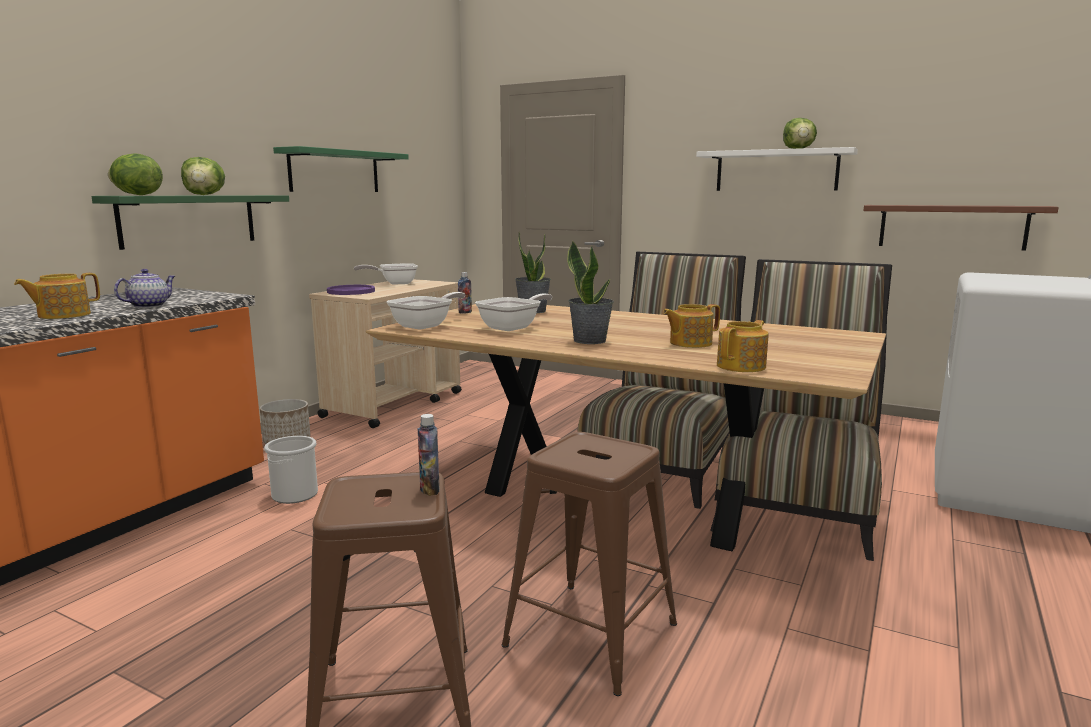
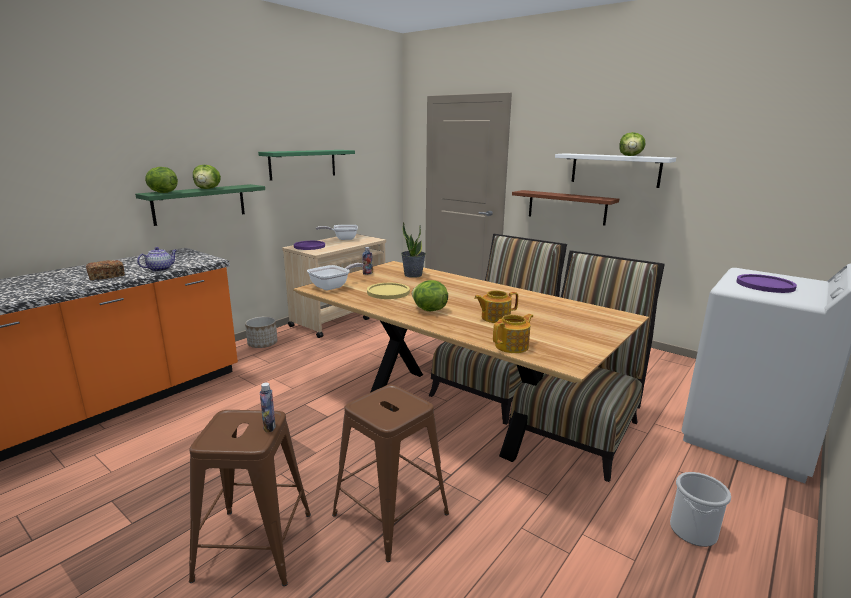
camera: 10 degrees right, 5 degrees up
teapot [14,273,100,319] -> bread [86,260,125,280]
bucket [264,436,318,504] -> bucket moved to [670,472,731,547]
frying pan [475,293,553,331] -> yellow plate [367,283,410,299]
potted plant [567,240,614,344] -> lettuce [412,280,448,311]
brown shelf [863,205,1059,251] -> brown shelf moved to [512,190,619,225]
none -> purple plate [736,274,797,293]

